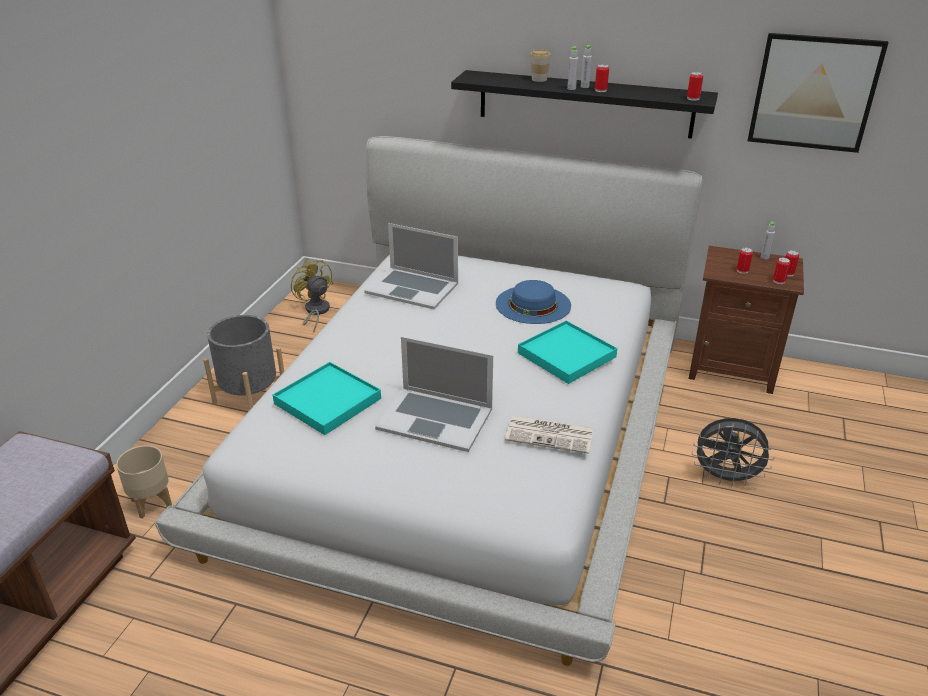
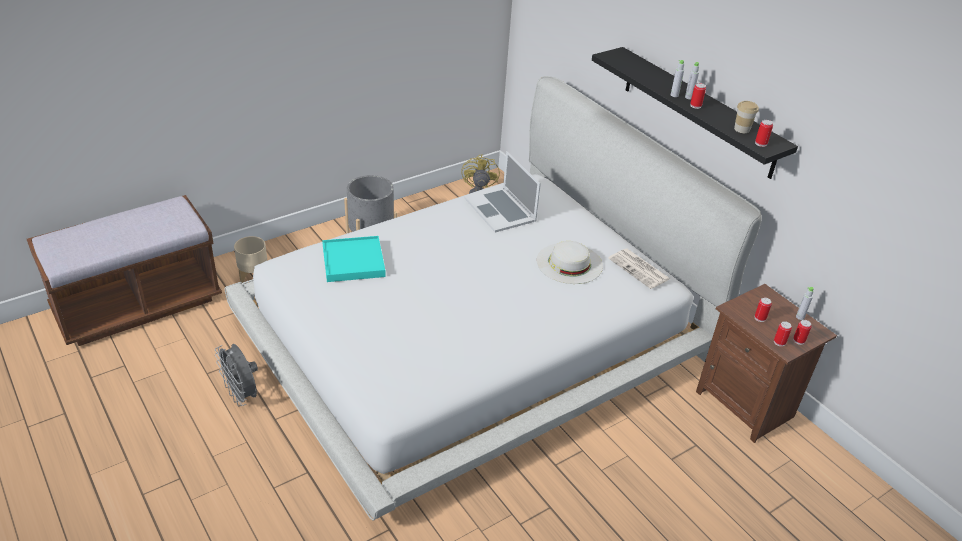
camera: 35 degrees right, 5 degrees up
laptop [375,336,493,452] -> none
blue hat [496,280,571,324] -> white hat [537,241,603,284]
newspaper [505,415,594,454] -> newspaper moved to [608,249,670,289]
turquoise tray [518,321,617,384] -> none
cup [530,49,551,82] -> cup moved to [734,101,759,133]
grey fan [692,418,774,487] -> grey fan moved to [215,344,258,406]
picture [748,33,889,153] -> none

